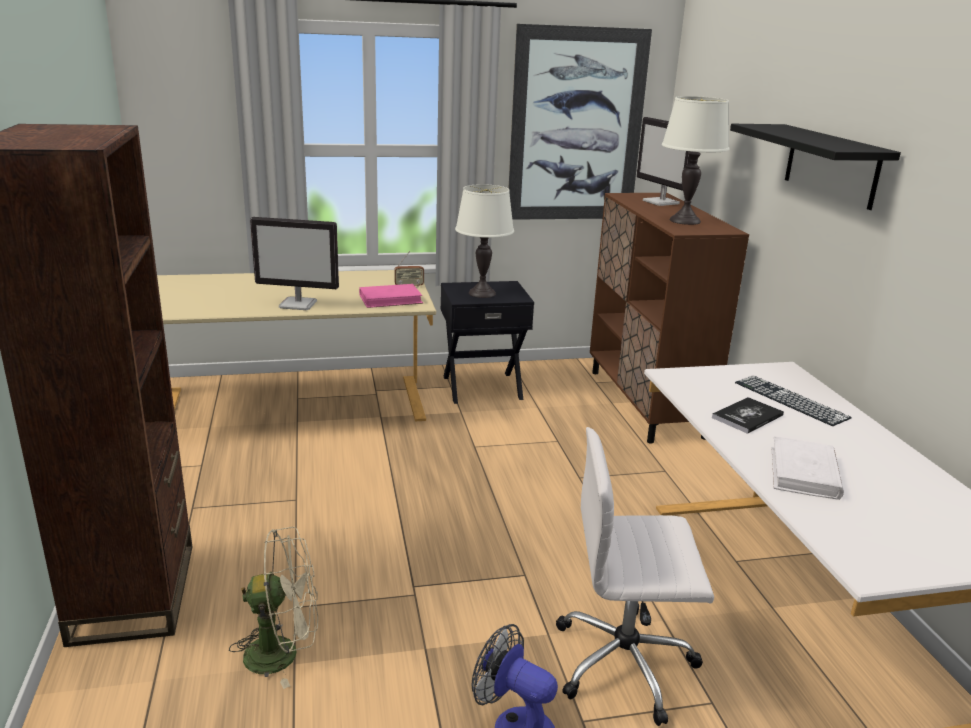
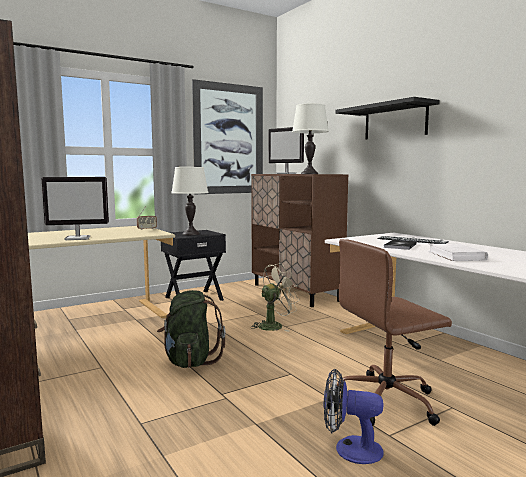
camera: 20 degrees left, 15 degrees down
beige fan [229,527,318,689] -> beige fan moved to [250,263,300,332]
pink book [359,284,423,308] -> none
white office chair [556,427,714,726] -> brown office chair [336,239,452,426]
none -> green backpack [157,290,226,368]

